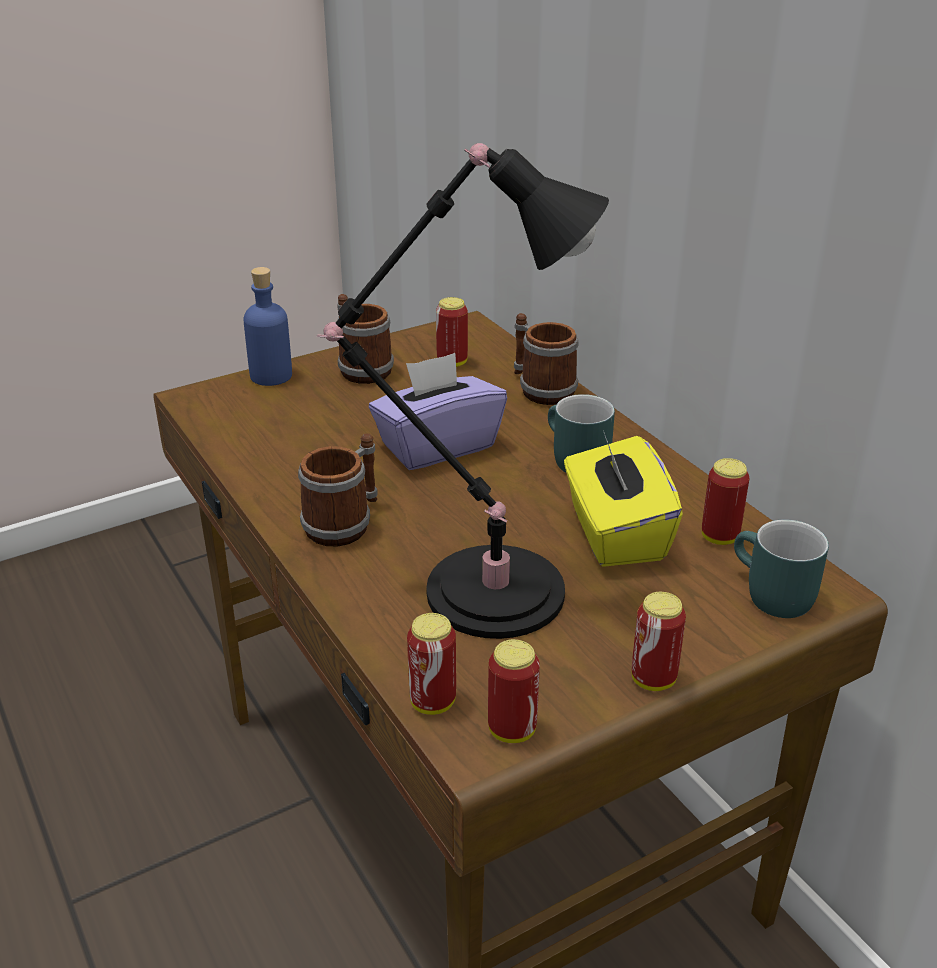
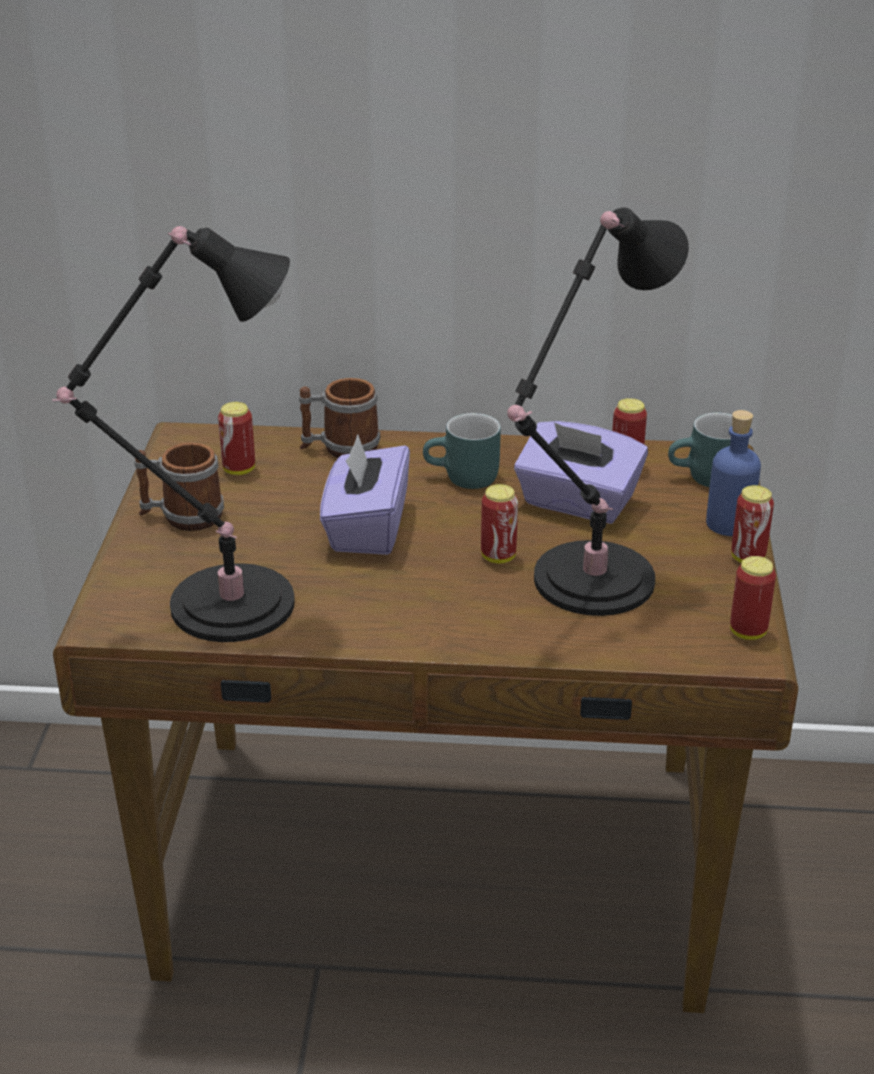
camera: 55 degrees left, 0 degrees up
blue bottle [243,267,292,386] -> blue bottle moved to [706,410,761,536]
mug [298,433,378,546] -> none
can [407,613,456,715] -> can moved to [481,484,518,563]
yellow tissue box [564,430,683,567] -> purple tissue box [514,421,648,524]
none -> black table lamp [52,226,295,642]

